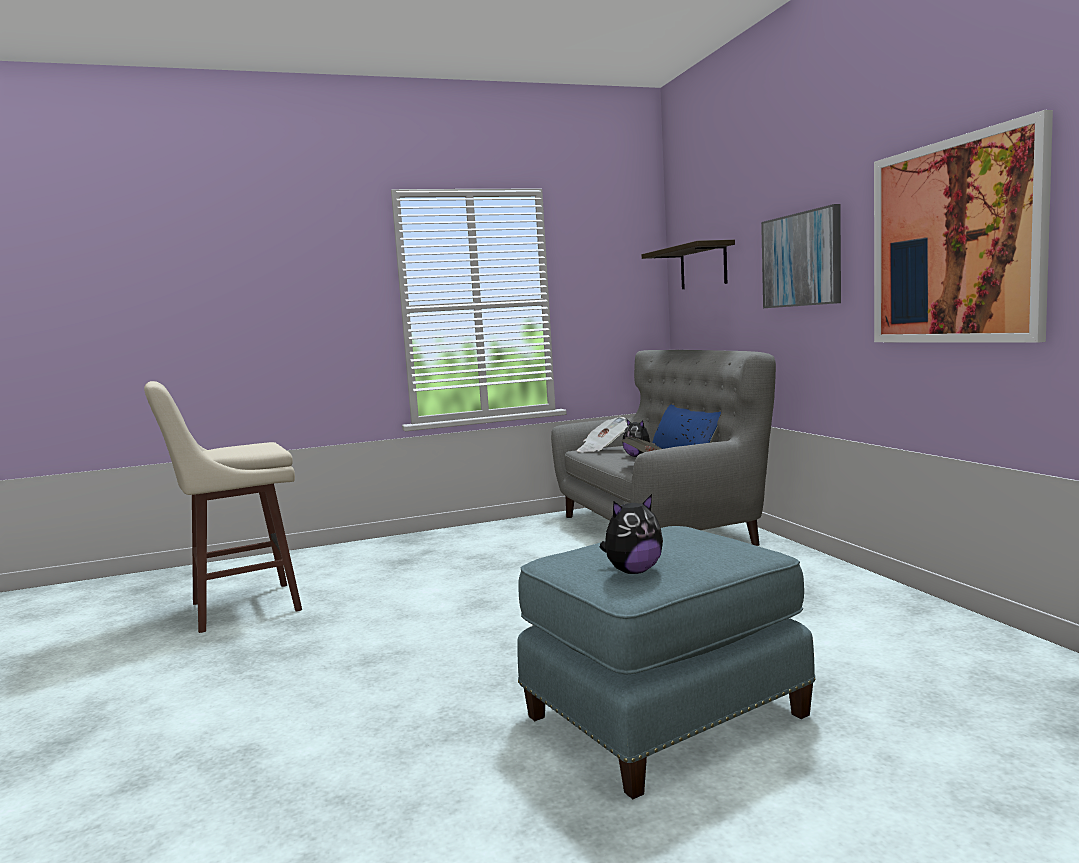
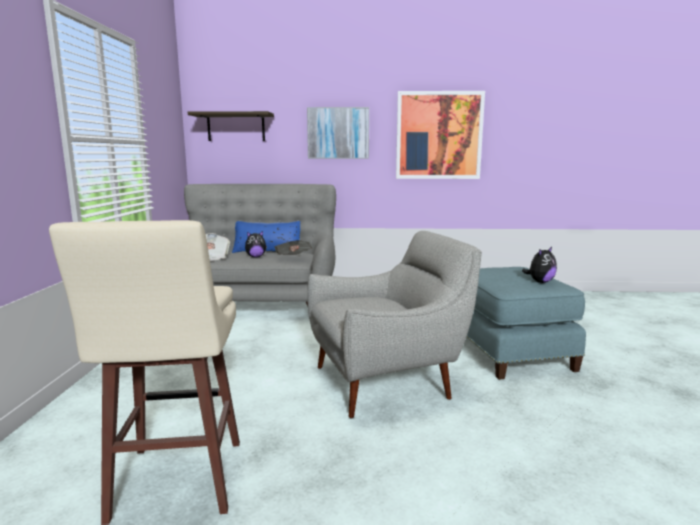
camera: 70 degrees left, 5 degrees up
plush toy [599,494,663,574] -> plush toy turned 60 degrees clockwise [522,247,557,283]
none -> grey armchair [307,231,482,418]

